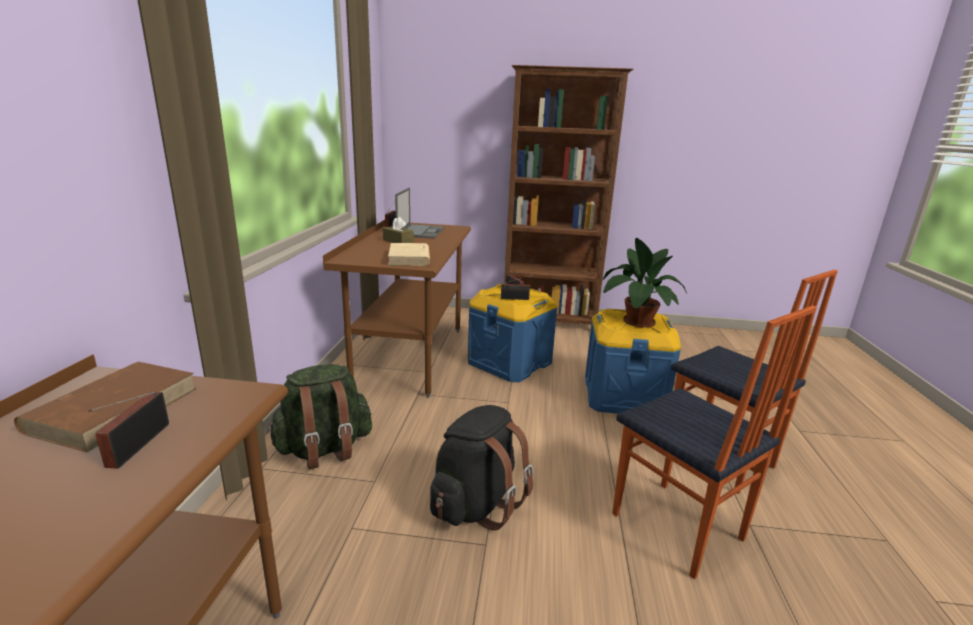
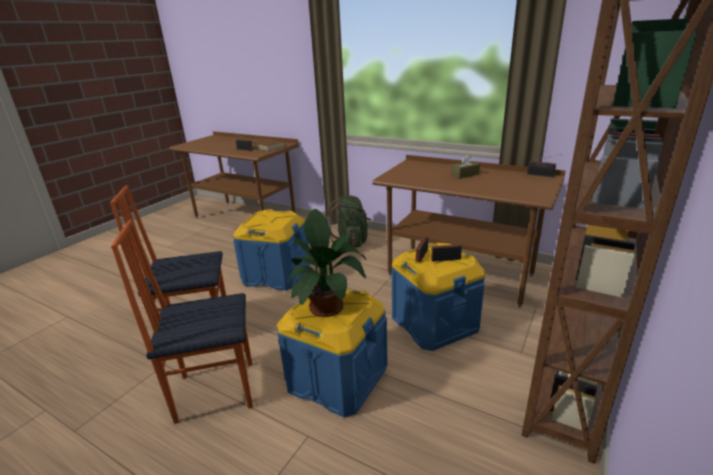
camera: 115 degrees right, 5 degrees up
beige book [388,243,430,266] -> none
laptop [395,188,445,239] -> none
black backpack [430,405,533,531] -> blue storage box [233,209,310,291]

